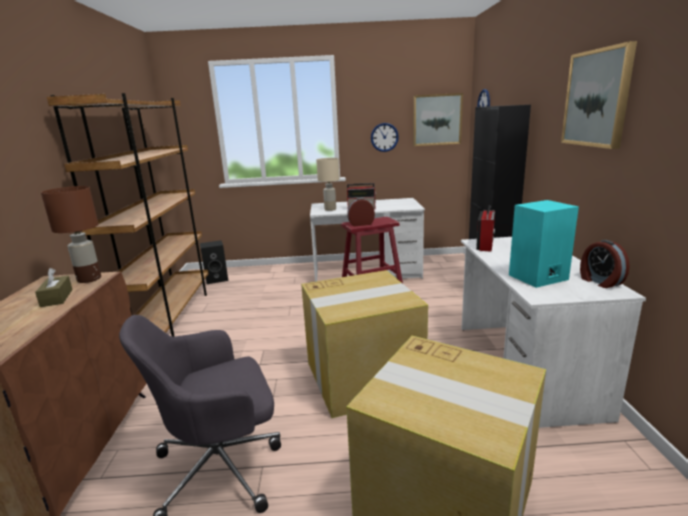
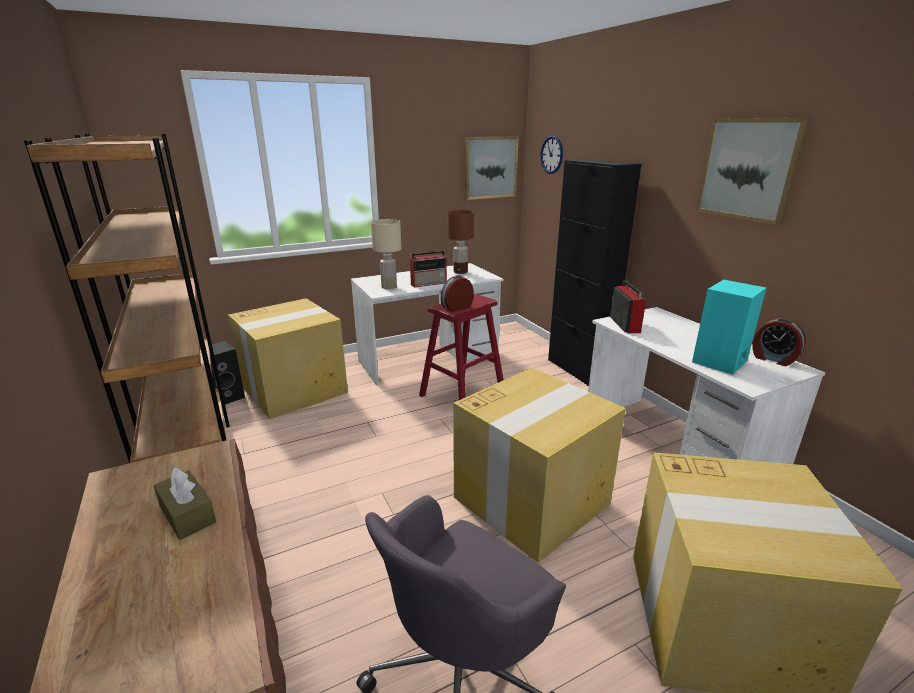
camera: 25 degrees left, 5 degrees up
brown table lamp [41,186,101,283] -> brown table lamp moved to [448,210,474,274]
wall clock [371,123,399,152] -> none
none -> cardboard box [228,298,348,419]

